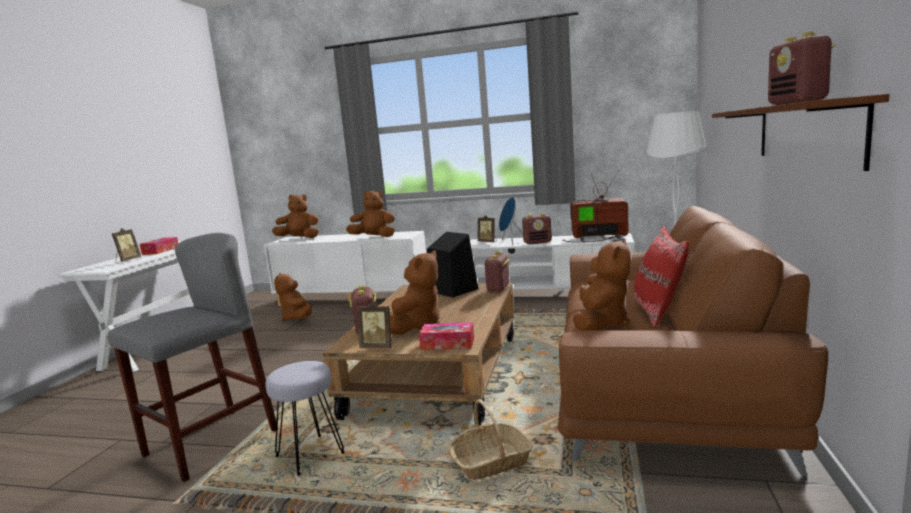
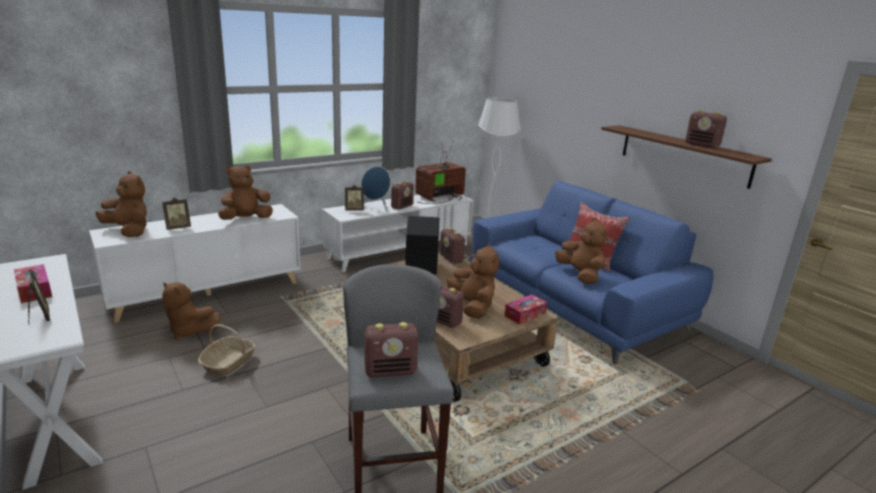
camera: 50 degrees left, 10 degrees up
grey stool [266,361,345,476] -> none
brown plush toy [272,194,319,238] -> brown plush toy turned 75 degrees clockwise [95,171,147,237]
picture frame [357,302,393,348] -> picture frame moved to [162,198,191,230]
basket [448,399,533,480] -> basket moved to [198,324,255,376]
brown sofa [557,206,828,476] -> blue sofa [469,180,714,365]
none -> radio [364,322,419,378]

